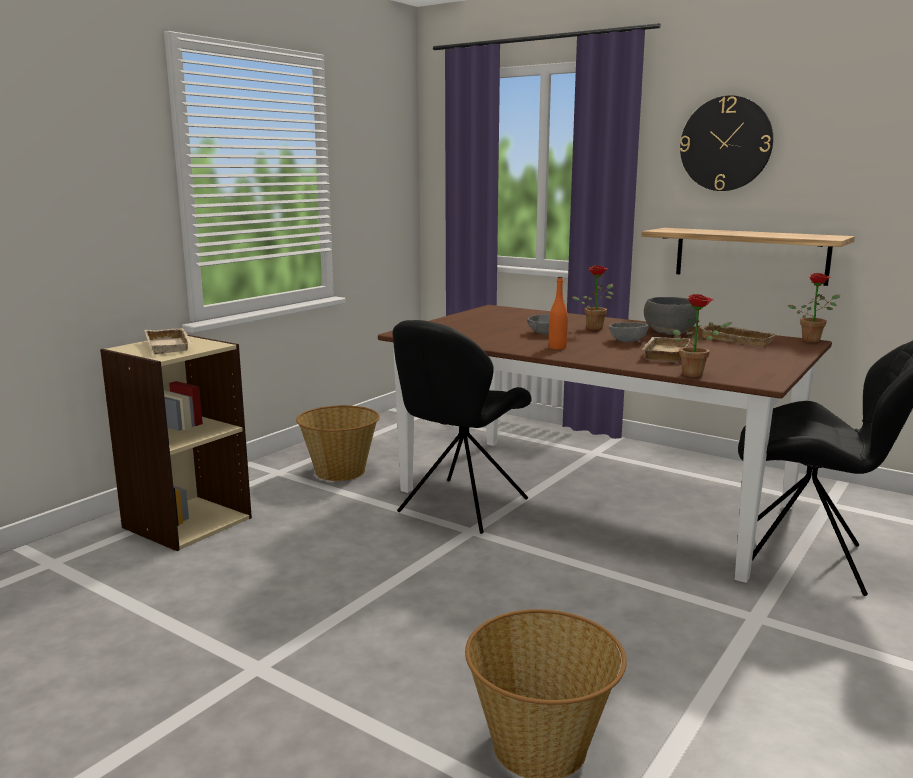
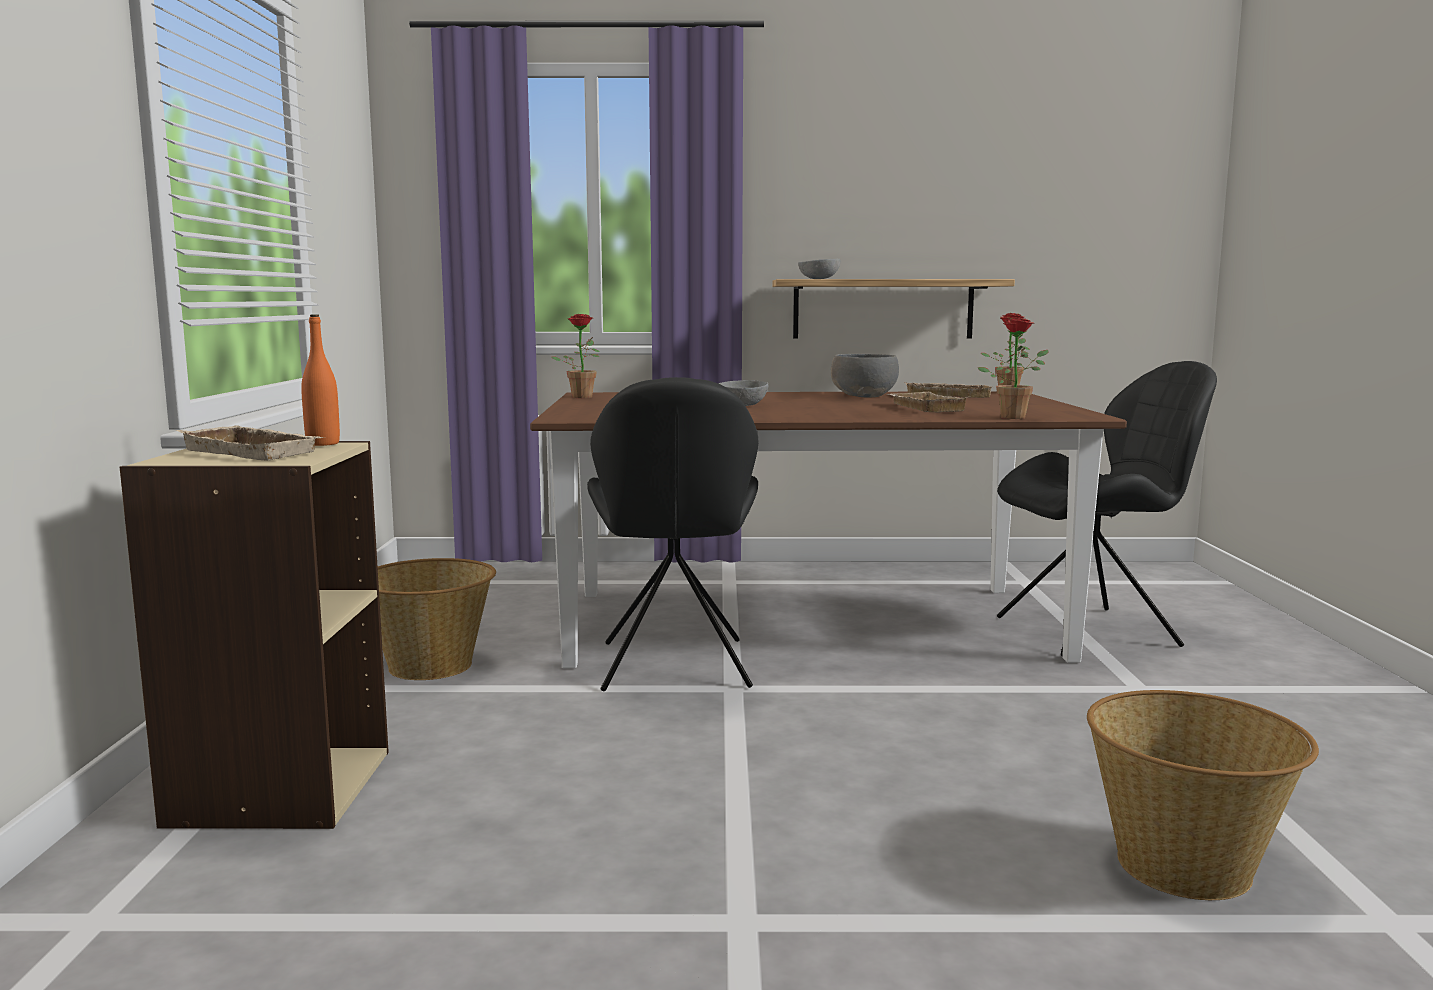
camera: 35 degrees left, 5 degrees down
orange bottle [549,277,568,349] -> orange bottle moved to [301,315,340,446]
potted plant [572,265,614,330] -> potted plant moved to [552,314,600,398]
grey bowl [609,322,649,342] -> grey bowl moved to [798,258,840,279]
wall clock [680,95,773,191] -> none

